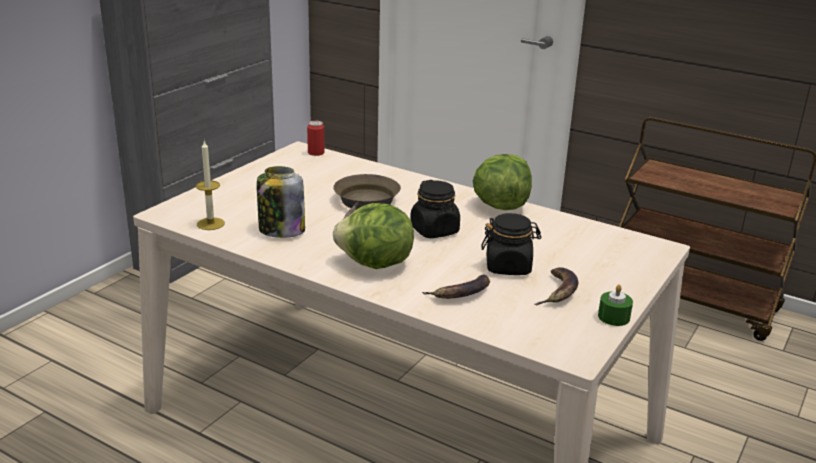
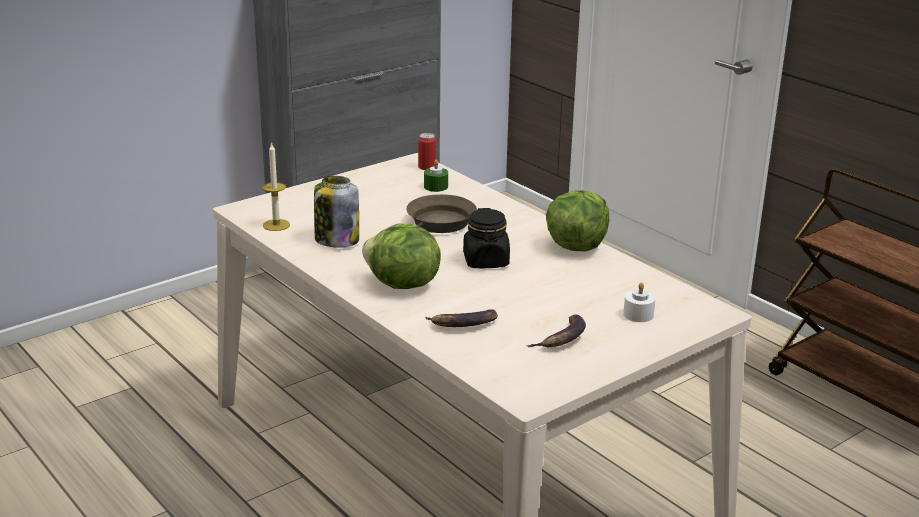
camera: 20 degrees right, 0 degrees up
black jar [481,213,542,275] -> none
green candle [598,284,633,326] -> green candle moved to [424,160,448,192]
none -> white candle [623,282,656,322]

